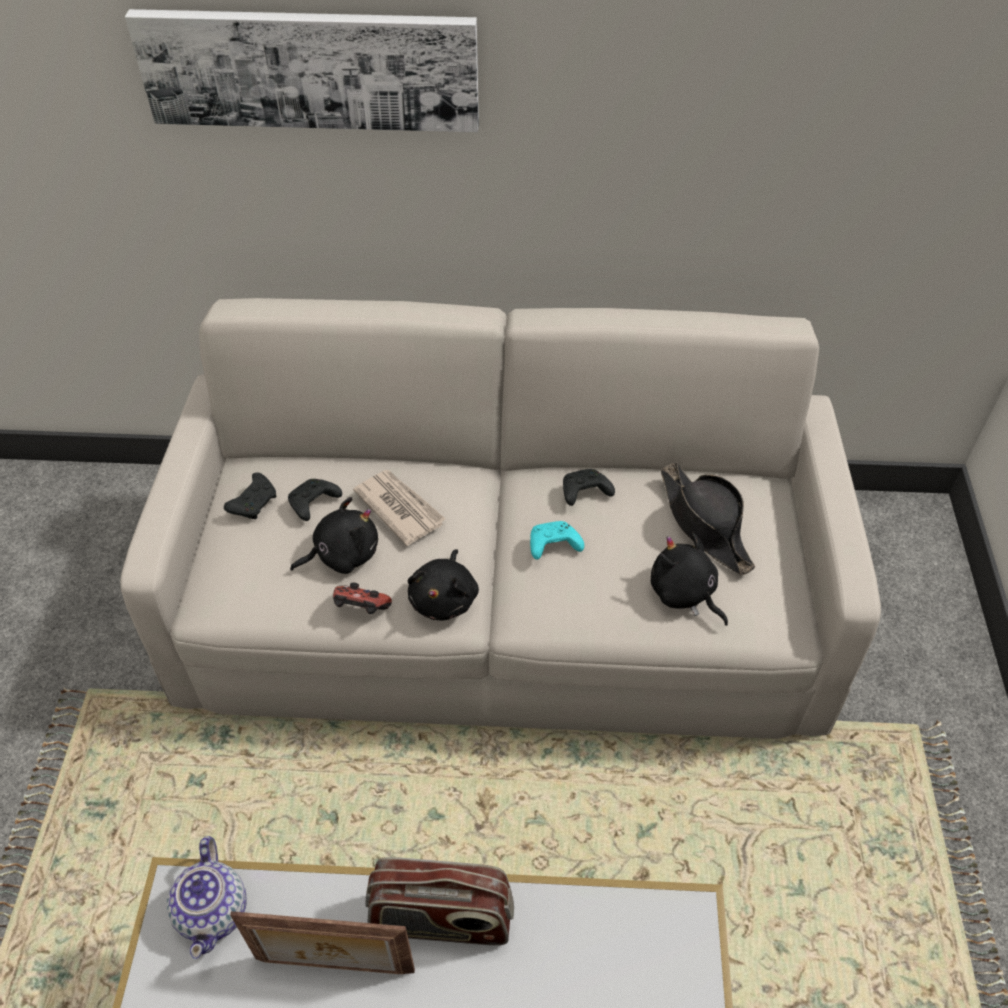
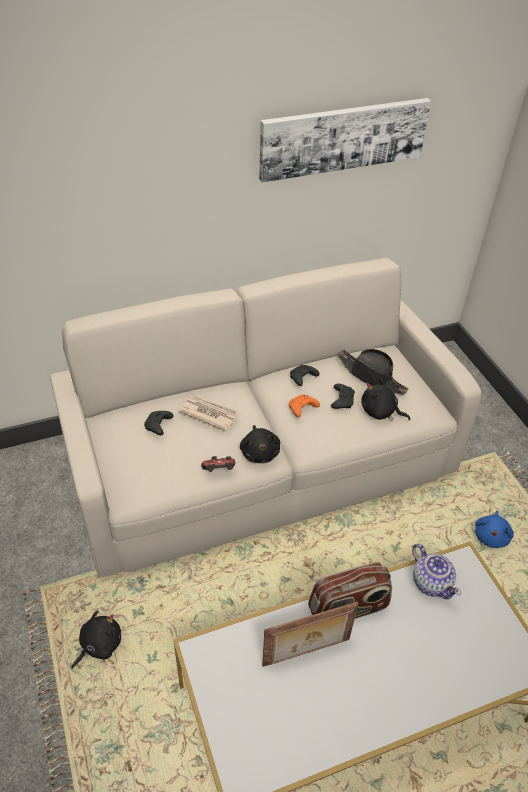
camera: 25 degrees left, 5 degrees down
picture [125,9,479,132] -> picture moved to [259,98,431,183]
teapot [167,836,247,959] -> teapot moved to [412,544,461,599]
black game controller [224,472,276,519] -> black game controller moved to [331,384,355,409]
black plush toy [290,497,378,574] -> black plush toy moved to [71,610,121,669]
turquoise game controller [530,521,584,560] -> orange game controller [289,394,320,418]
none -> blue plush toy [475,511,514,548]

